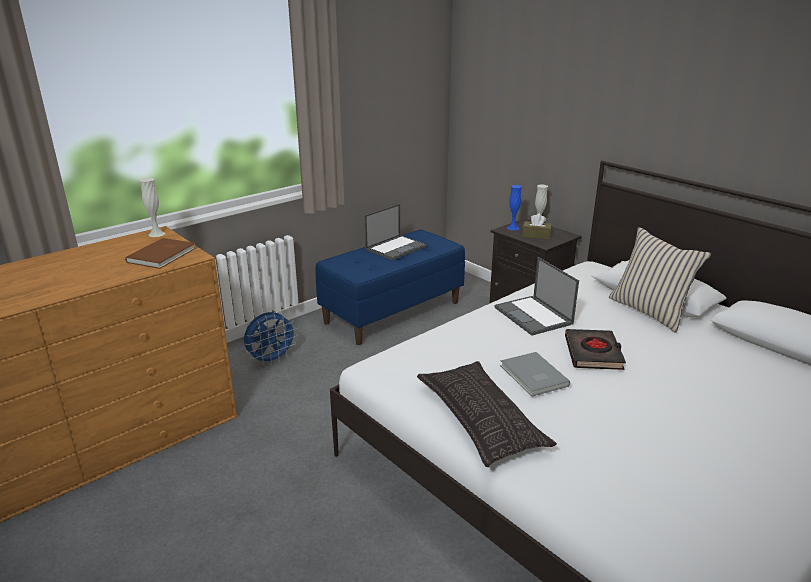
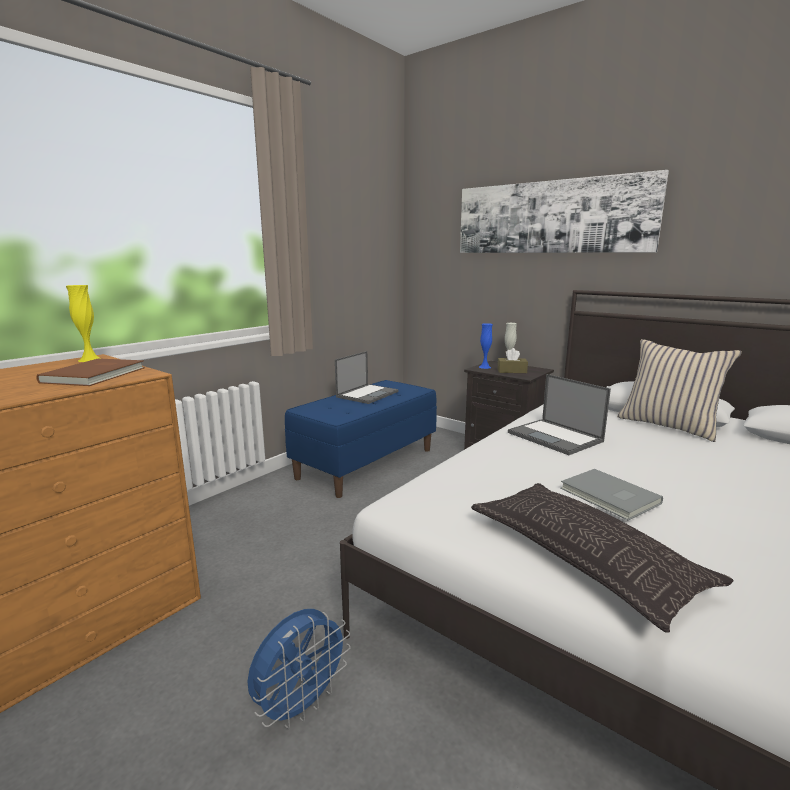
camera: 10 degrees left, 10 degrees down
white vase [139,178,165,237] -> yellow vase [66,285,102,362]
blue fan [244,312,298,365] -> blue fan moved to [247,609,351,729]
black book [565,329,626,370] -> none
none -> picture [460,170,669,253]

